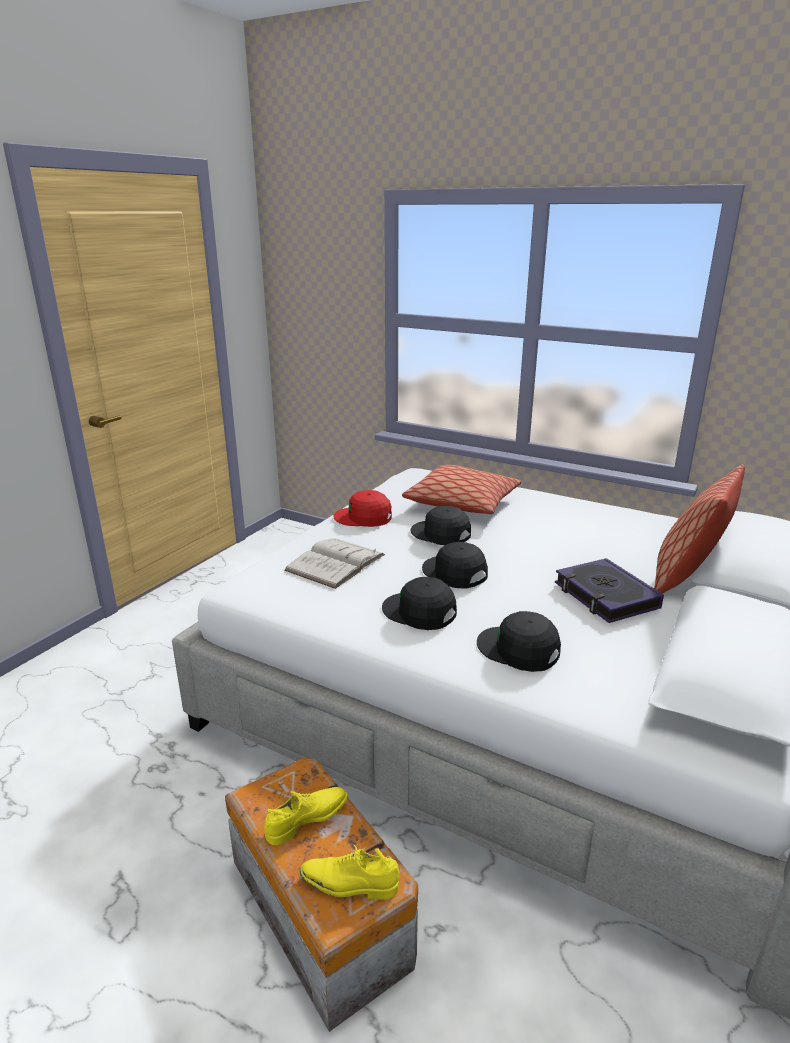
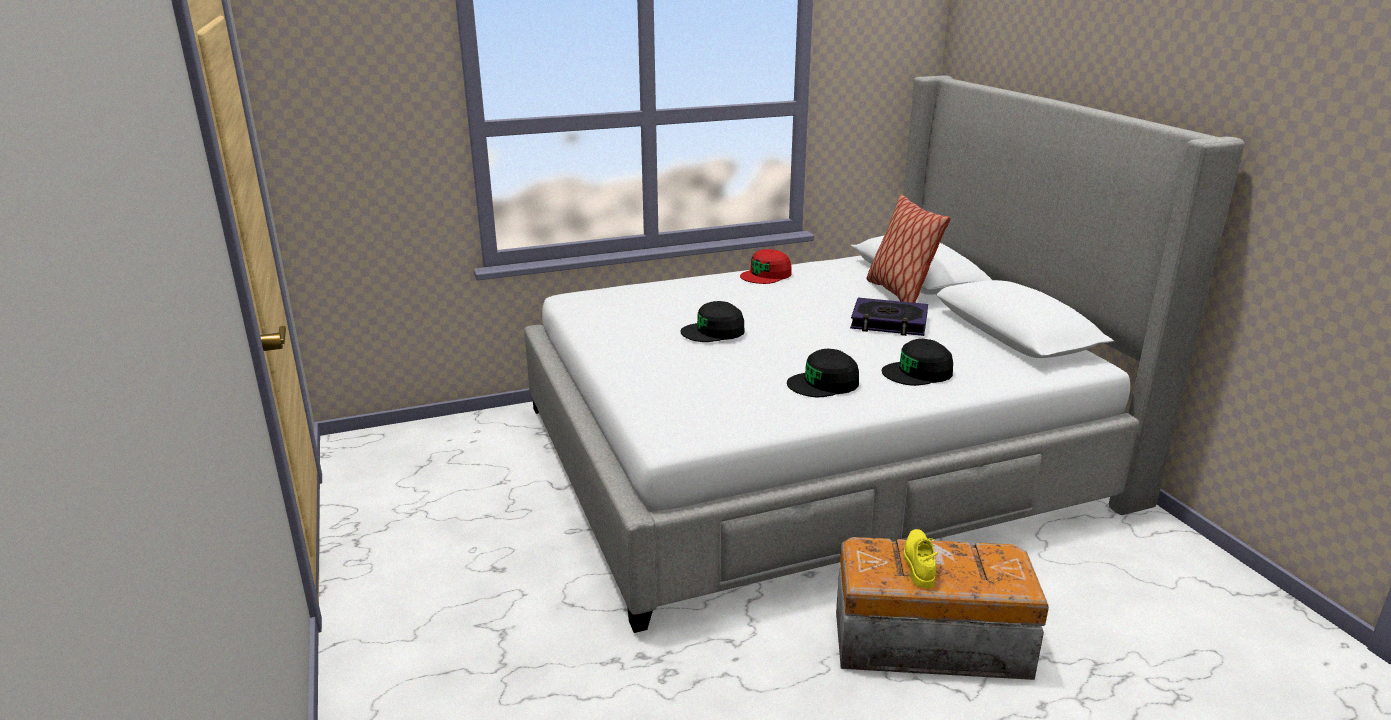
camera: 50 degrees left, 0 degrees up
white book [284,538,385,589] -> none
yellow shoe [300,845,399,900] -> none
red cap [333,490,392,527] -> red cap moved to [740,249,792,284]
pillow [402,465,522,514] -> none
black cap [422,542,488,589] -> none

